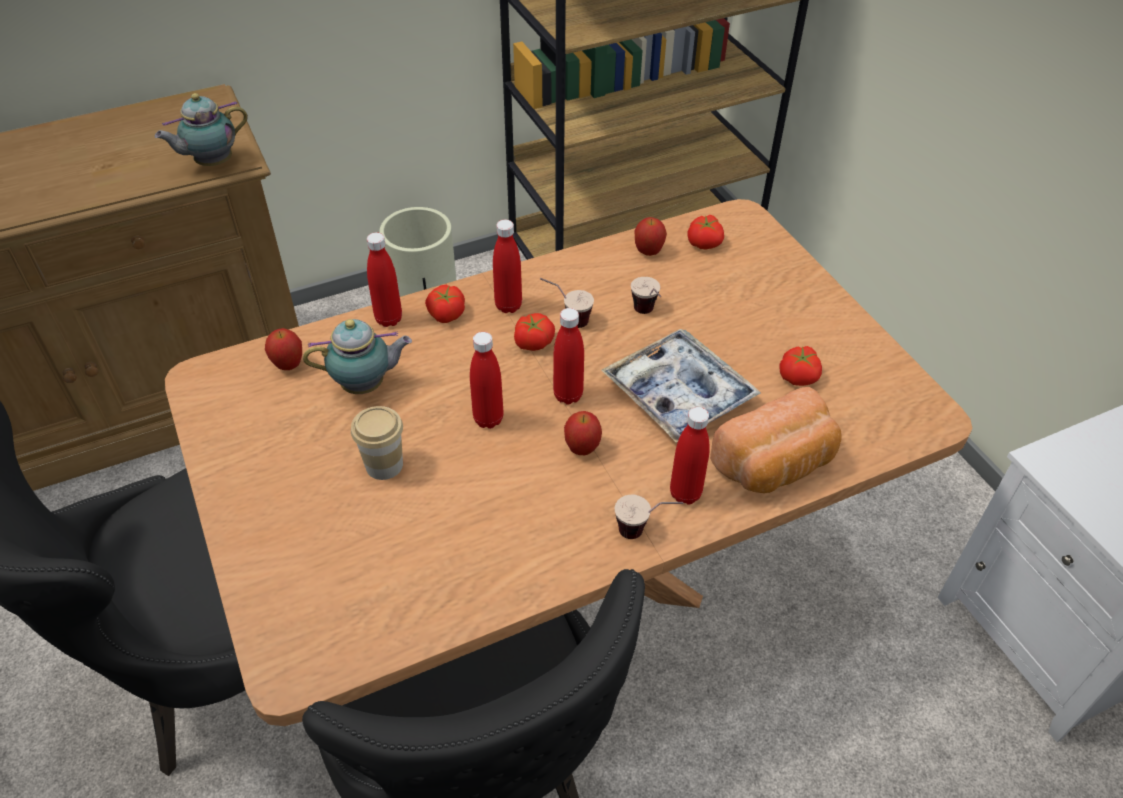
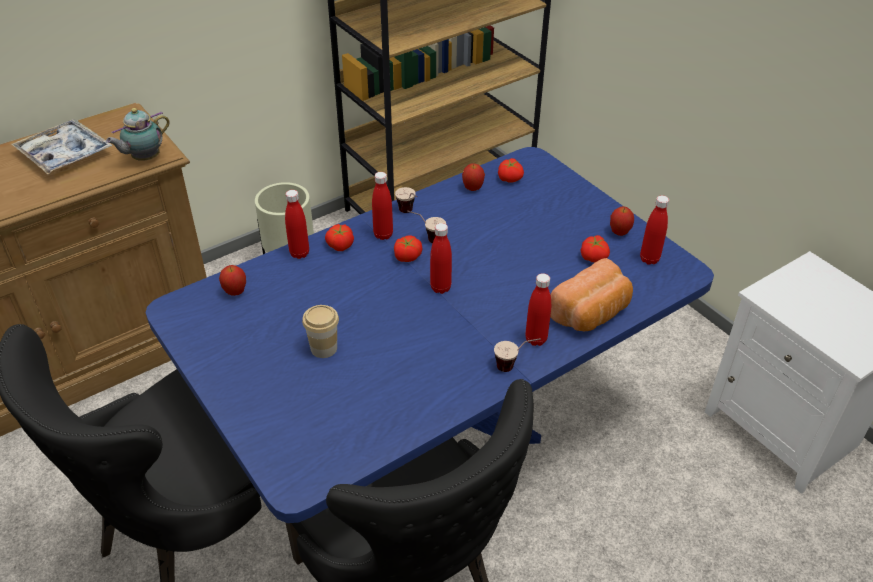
camera: 10 degrees left, 5 degrees down
brown dining table [165,199,973,726] -> blue dining table [146,147,714,523]
teapot [303,319,412,394] -> none
red bottle [470,332,503,429] -> red bottle moved to [640,195,669,265]
apple [564,411,602,455] -> apple moved to [610,206,634,236]
tray [601,329,761,443] -> tray moved to [11,119,112,174]
cup [631,277,661,314] -> cup moved to [395,187,417,213]

